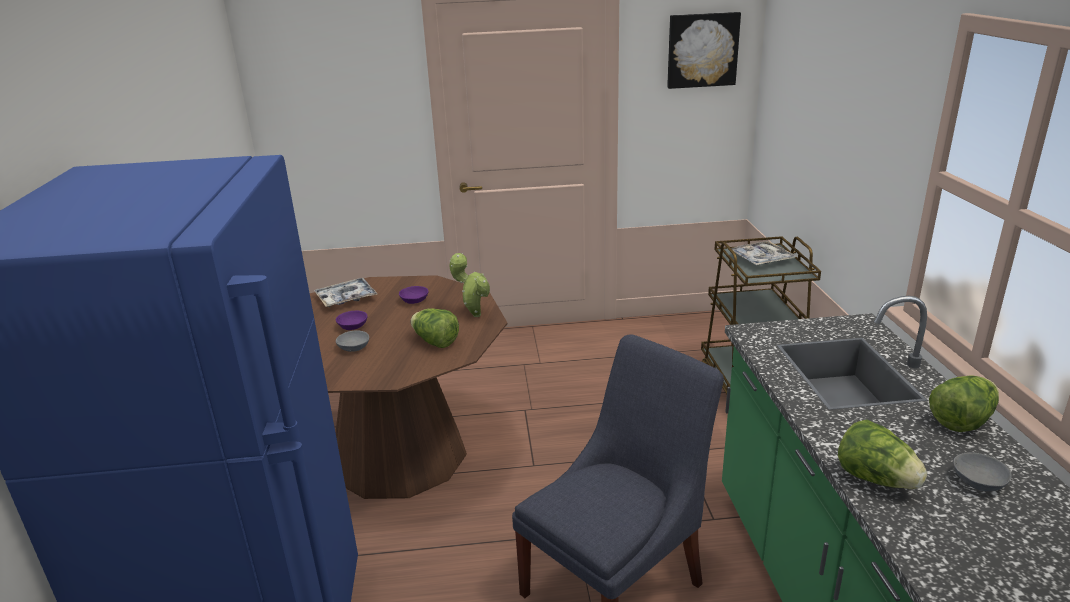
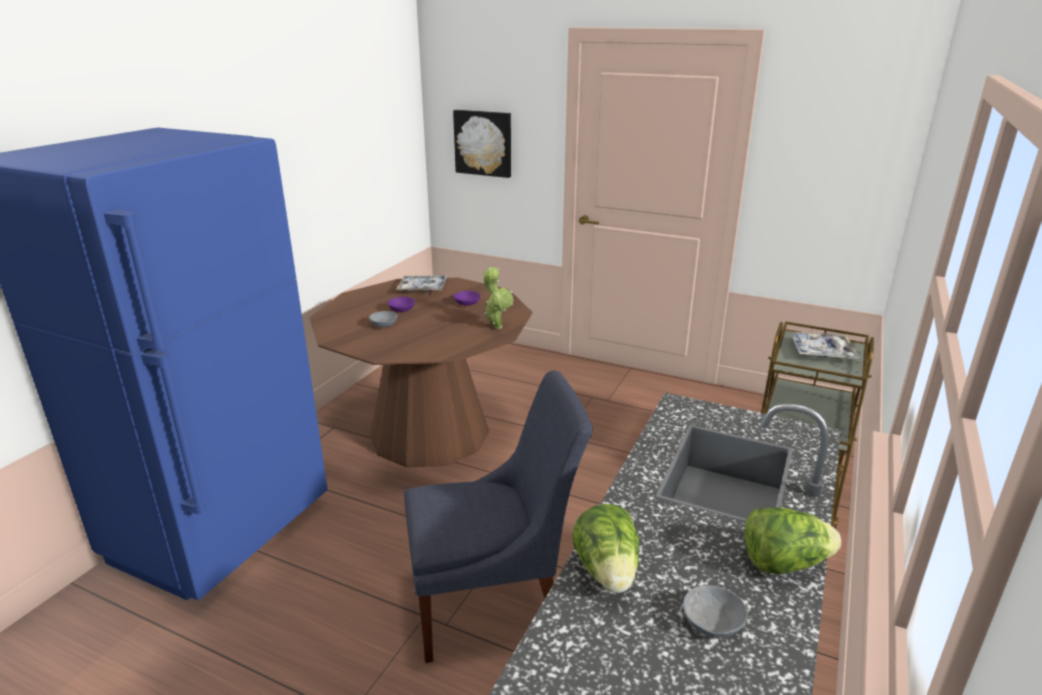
camera: 30 degrees right, 0 degrees up
lettuce [411,308,459,348] -> none
picture [667,12,741,89] -> picture moved to [453,110,511,178]

